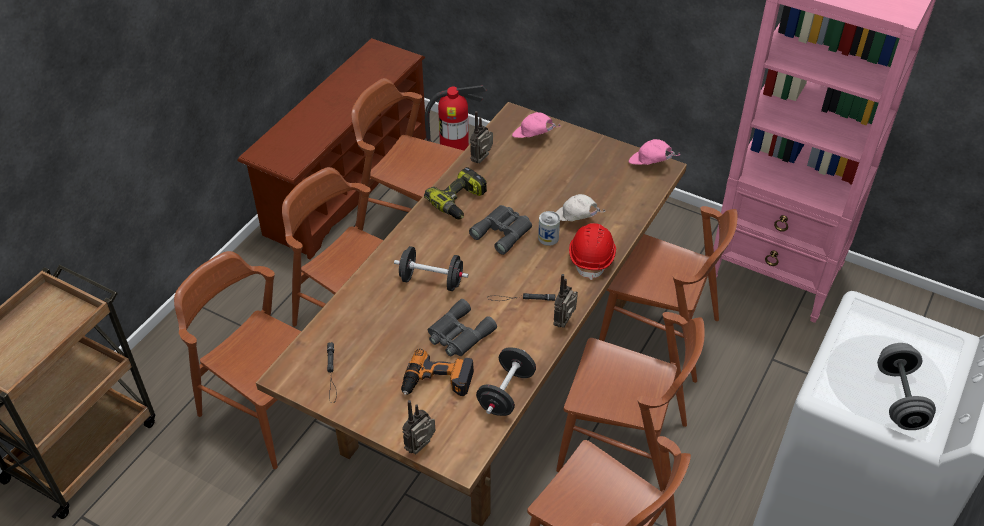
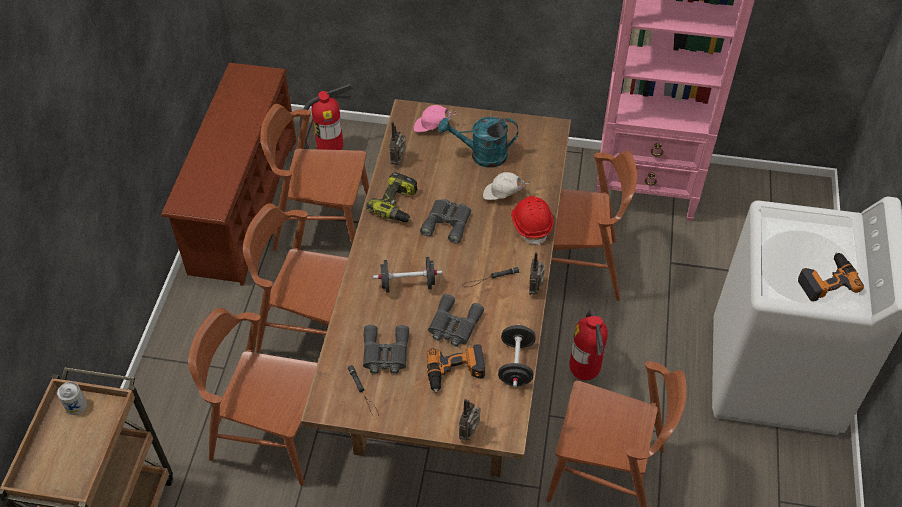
camera: 20 degrees left, 5 degrees up
can [538,211,560,246] -> can moved to [57,382,87,415]
brown chair [556,312,705,492] -> fire extinguisher [569,308,608,380]
pink cap [629,139,680,165] -> none
grey dumbbell [877,343,936,430] -> power drill [798,253,864,301]
none -> grey binoculars [363,325,409,374]
none -> turquoise watering can [438,117,518,167]

